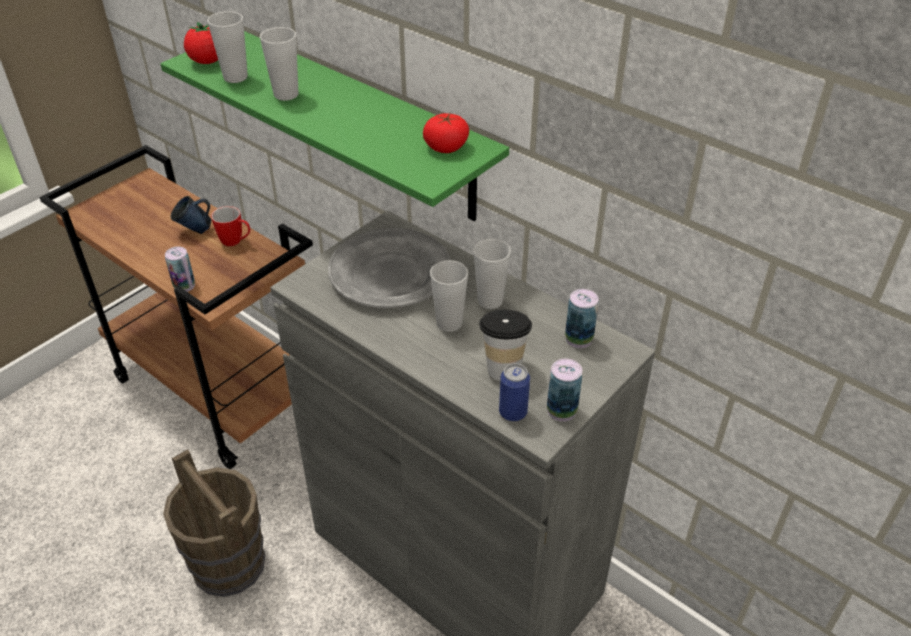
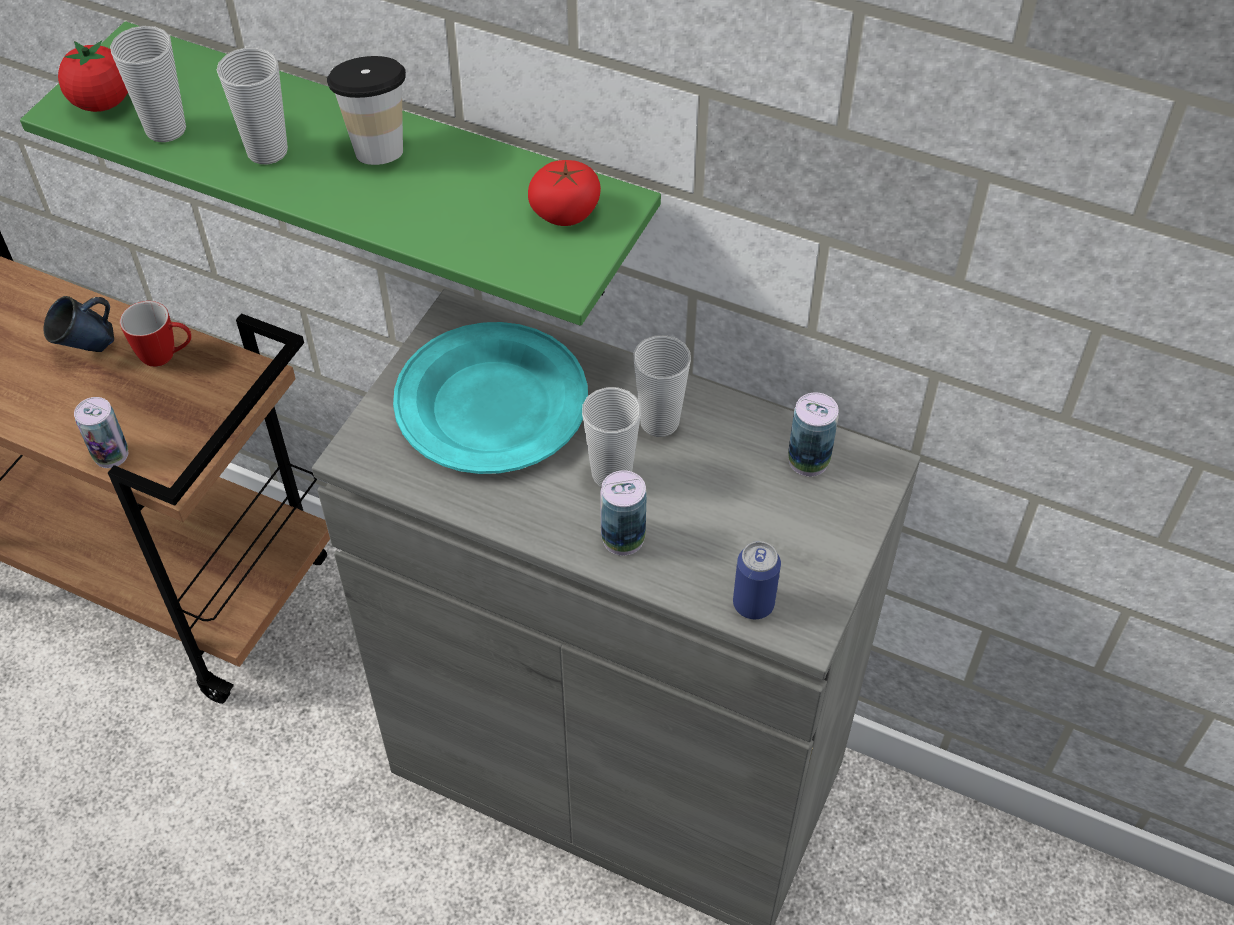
camera: 15 degrees left, 10 degrees up
brown bucket [163,449,265,597] -> none
grey plate [328,228,450,308] -> turquoise plate [393,322,588,474]
cup [479,310,532,381] -> cup moved to [327,56,406,165]
can [547,359,582,422] -> can moved to [600,470,647,556]

